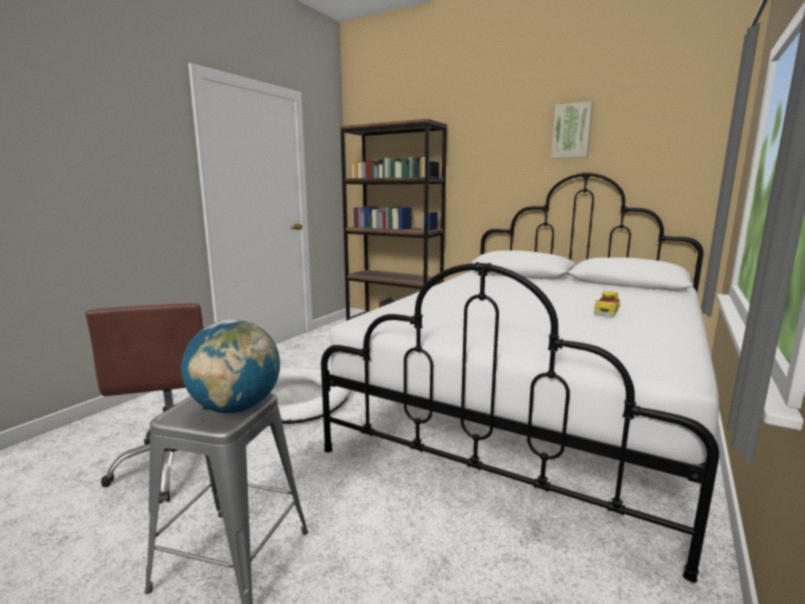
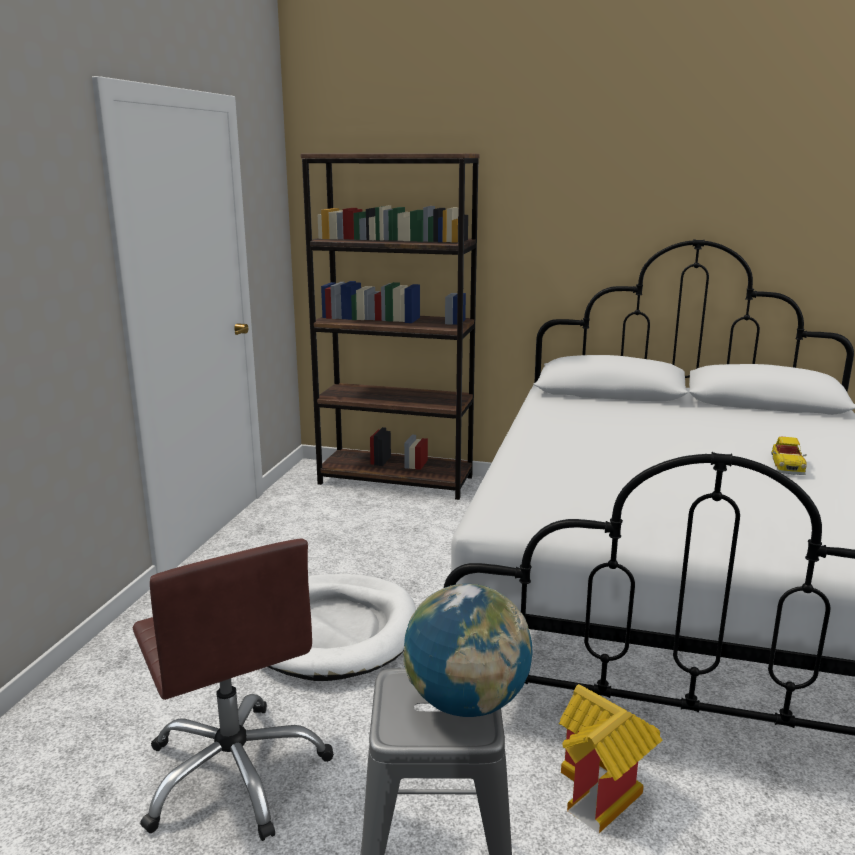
camera: 15 degrees left, 5 degrees up
picture [551,101,593,158] -> none
none -> toy house [559,684,663,833]

